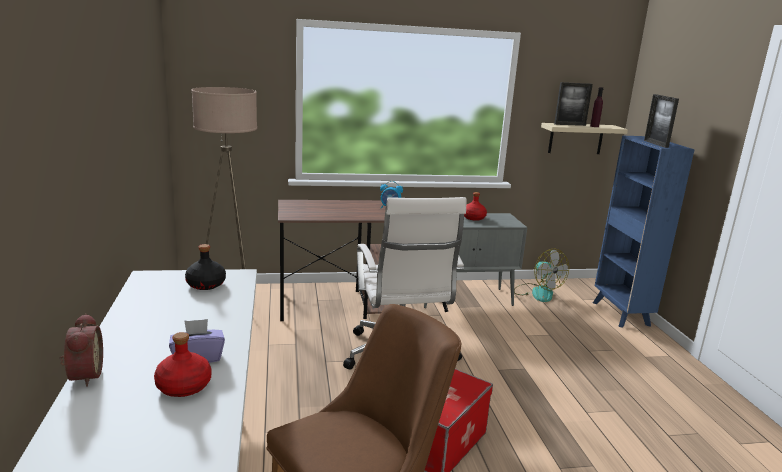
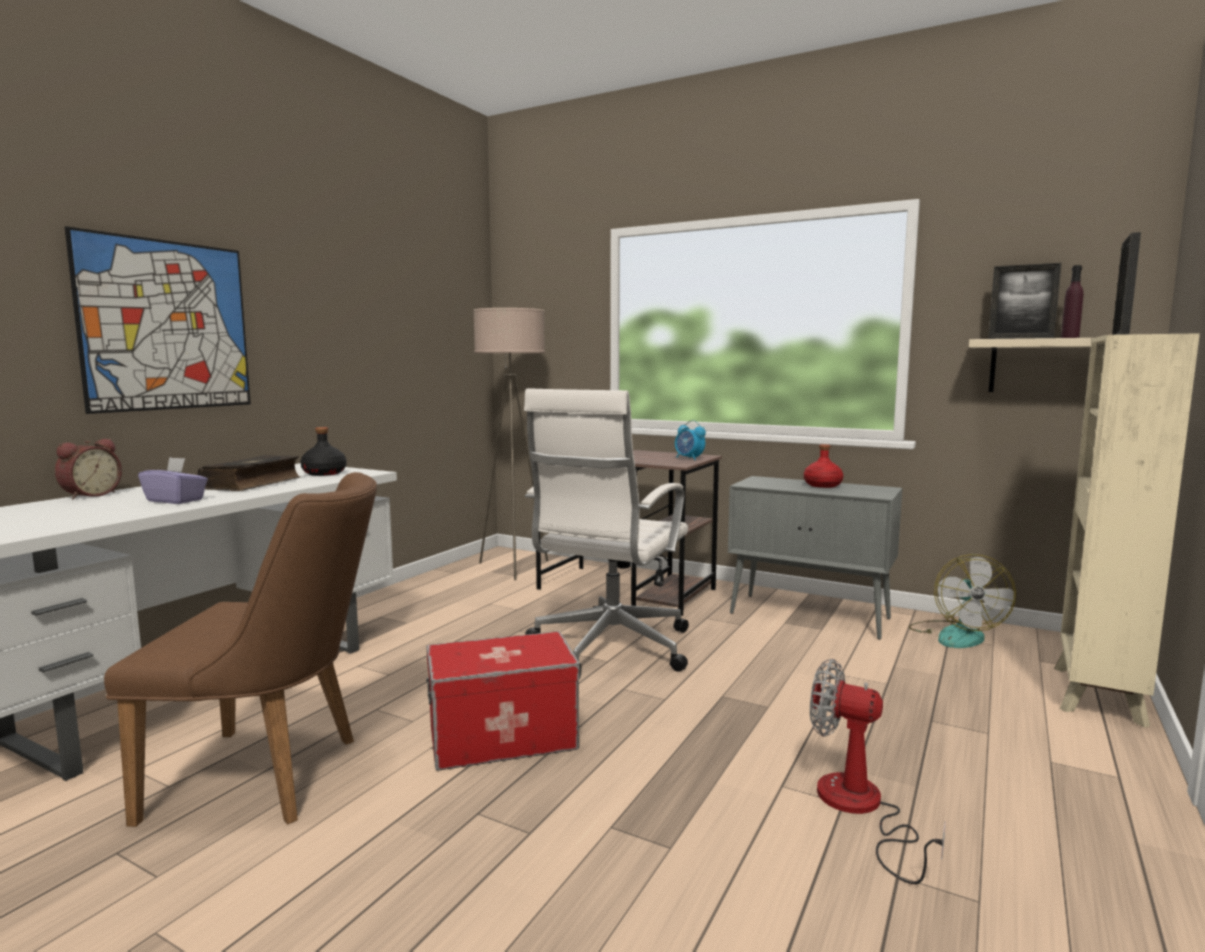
camera: 40 degrees right, 10 degrees down
red bottle [154,332,211,397] -> none
blue bookcase [593,136,695,328] -> beige bookcase [1054,333,1200,727]
none -> picture [65,226,251,414]
none -> book [197,455,301,491]
none -> fan [810,659,946,884]

